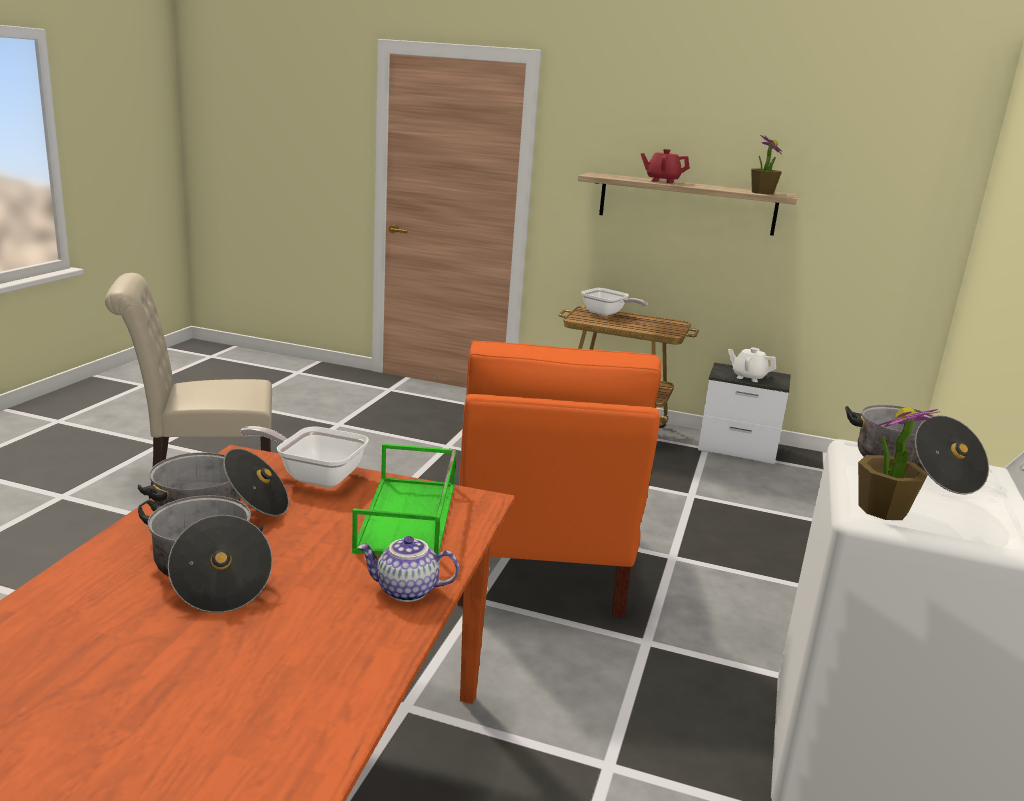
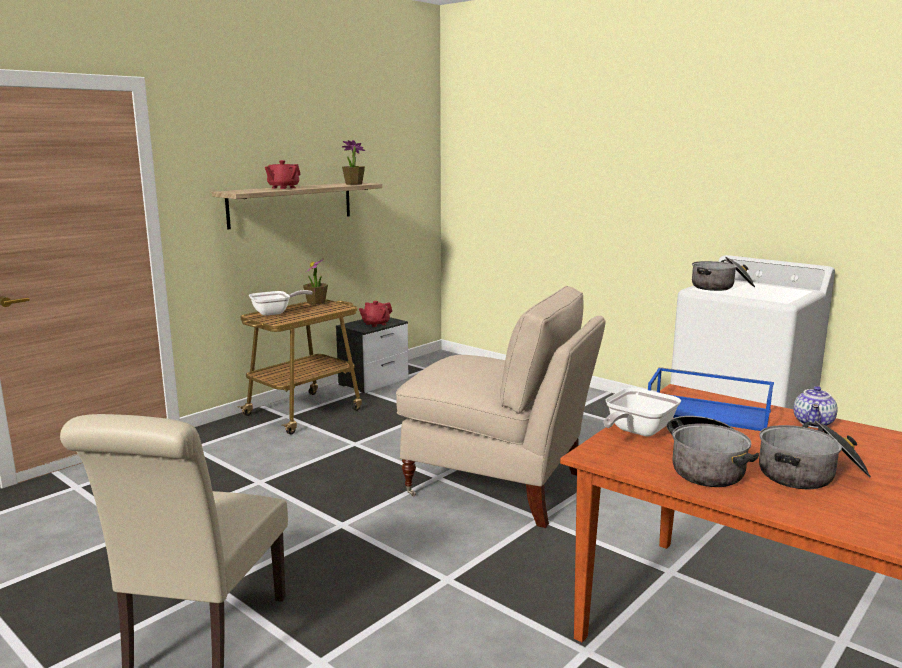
camera: 65 degrees left, 5 degrees down
green tray [352,444,456,555] -> blue tray [648,367,774,431]
orange chair [457,341,662,618] -> beige chair [396,286,605,528]
white teapot [728,347,776,382] -> red teapot [359,301,392,327]
potted plant [858,407,940,520] -> potted plant moved to [303,259,328,304]

